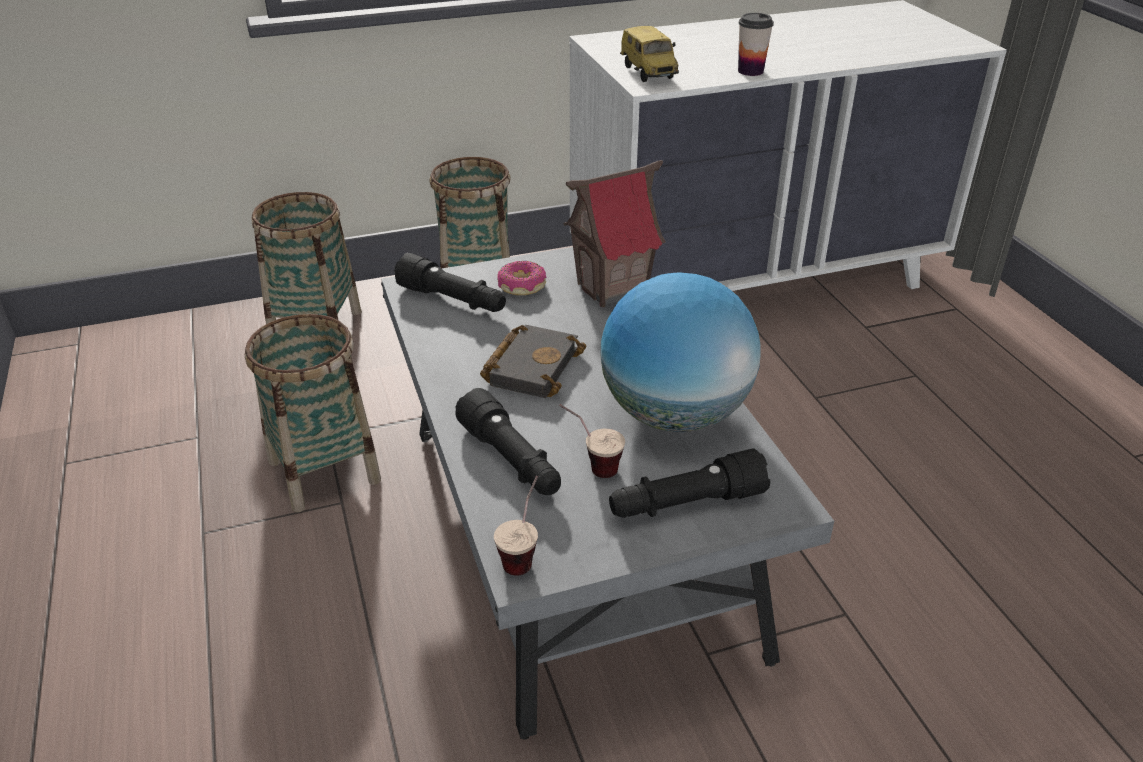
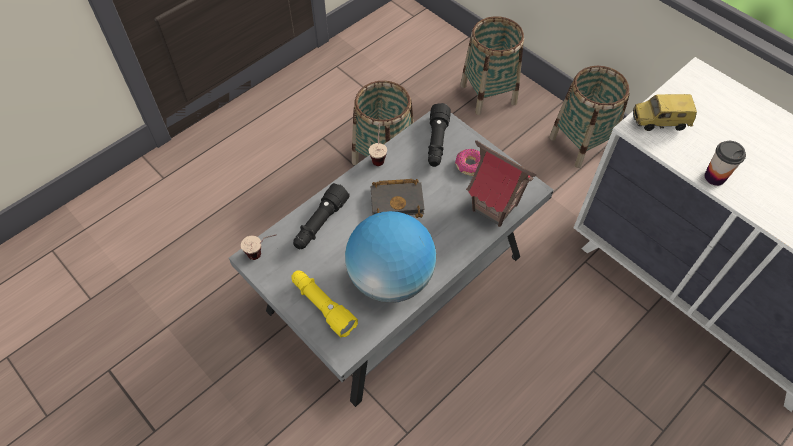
camera: 65 degrees right, 20 degrees up
cup [559,404,625,478] -> cup moved to [369,123,387,166]
black flashlight [609,448,770,518] -> yellow flashlight [292,271,358,337]
toy car [620,26,679,82] -> toy car turned 45 degrees clockwise [633,94,697,131]

